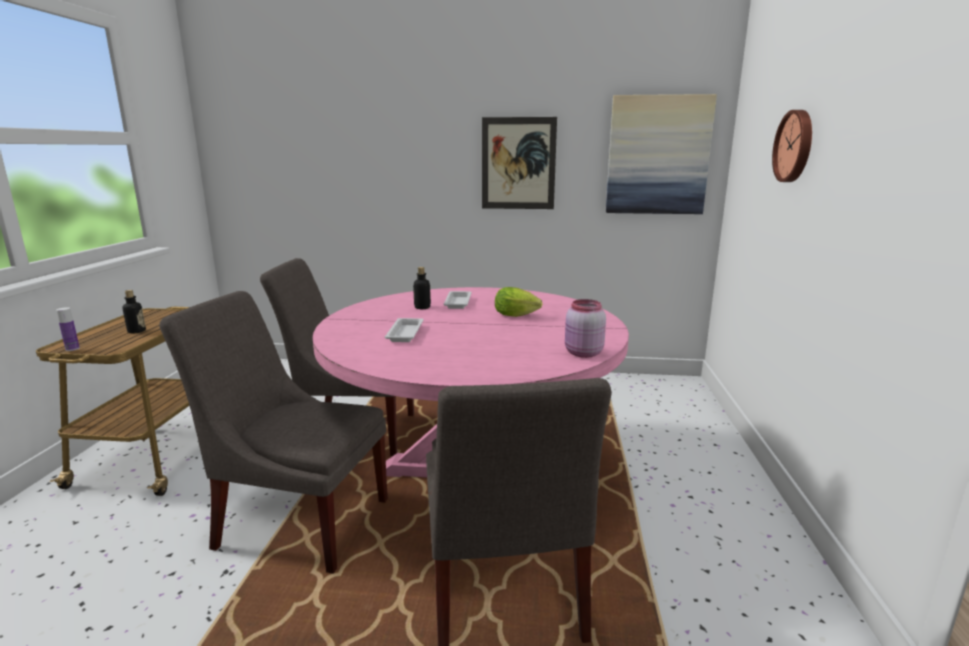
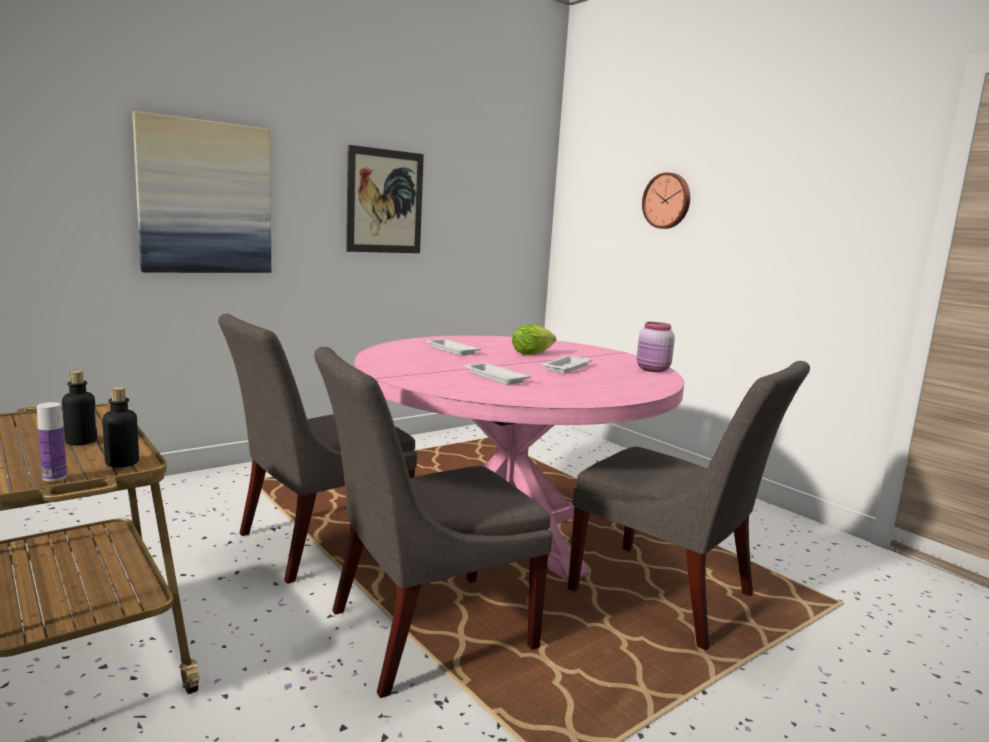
camera: 45 degrees left, 5 degrees down
bottle [413,267,431,309] -> bottle moved to [102,387,139,468]
picture [606,94,717,214] -> picture moved to [133,111,271,273]
none -> white tray [542,356,592,373]

